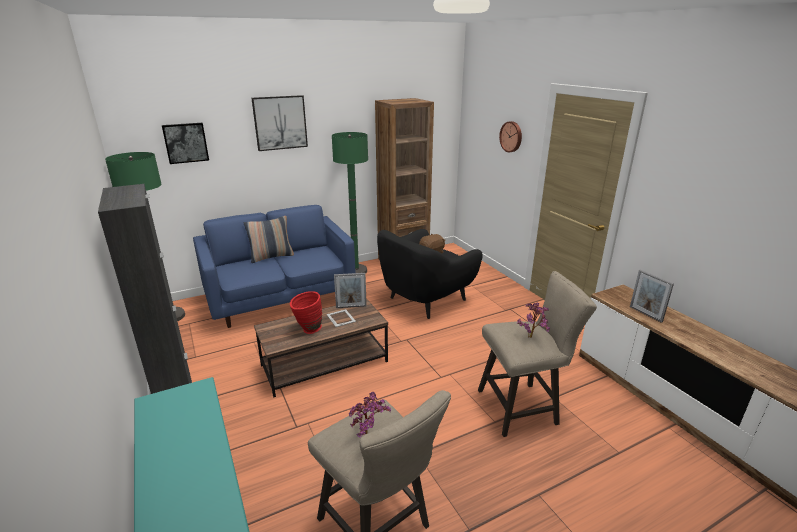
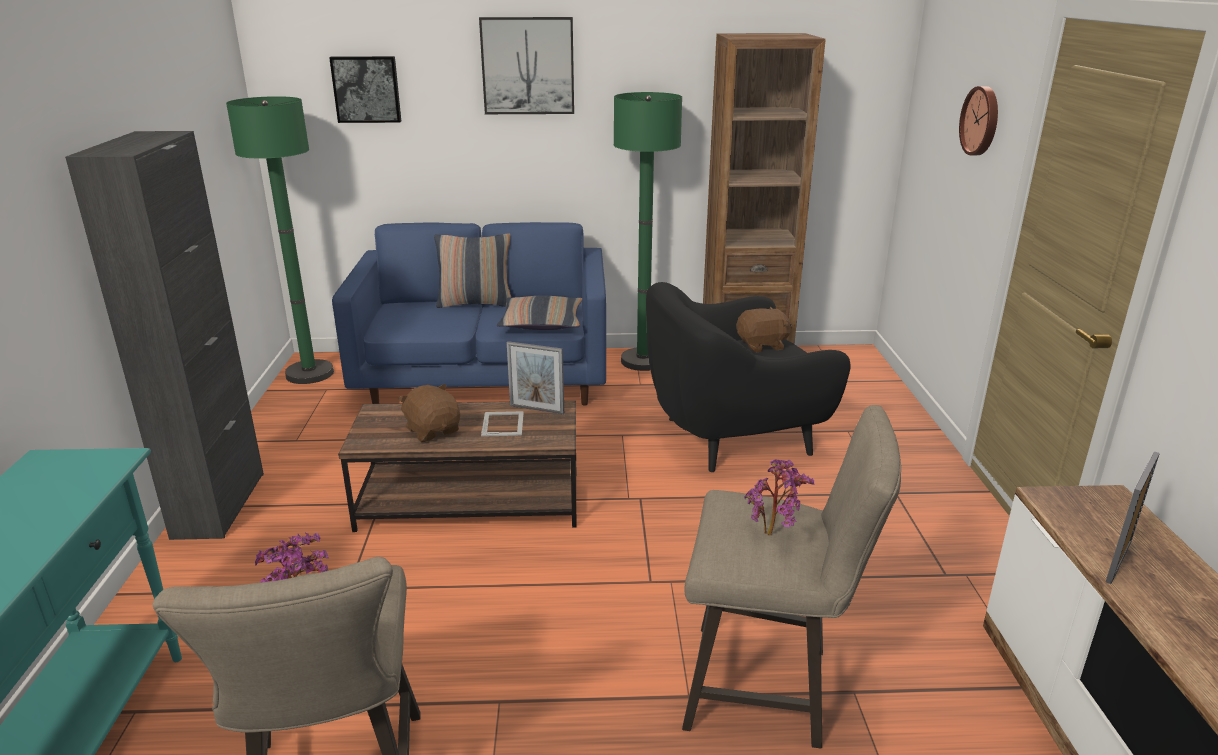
camera: 25 degrees right, 0 degrees up
red vase [290,291,322,334] -> brown plush toy [398,384,460,442]
picture frame [630,270,674,323] -> picture frame turned 45 degrees clockwise [1106,451,1160,584]
none -> pillow [497,296,582,330]

